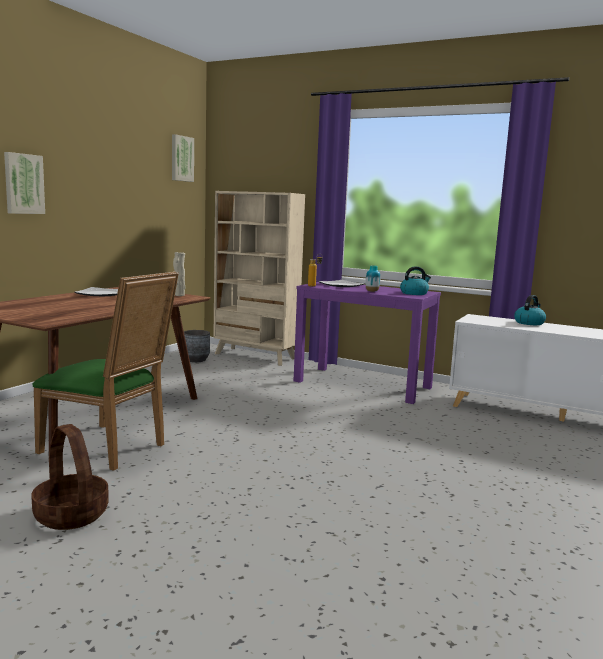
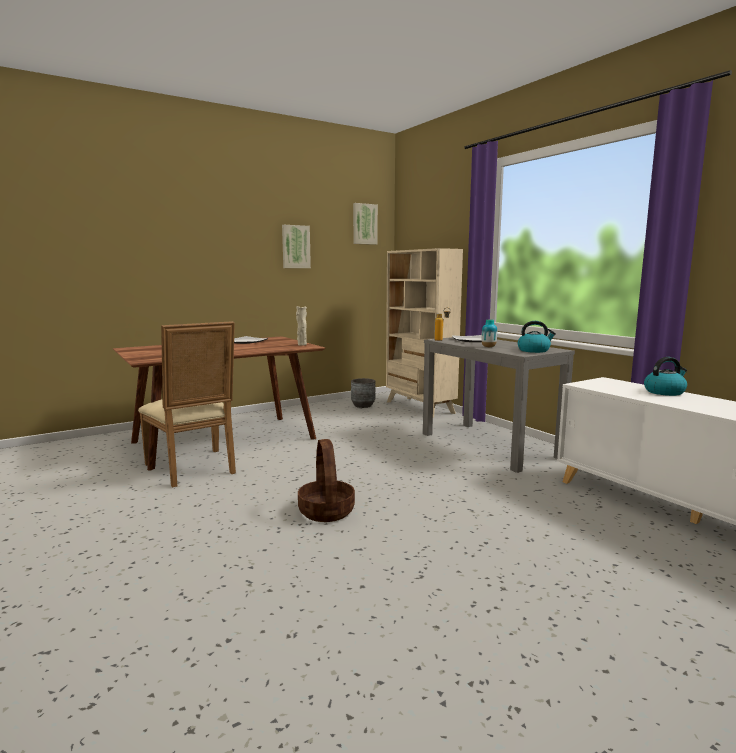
camera: 30 degrees right, 0 degrees up
picture [4,152,45,214] -> picture moved to [282,225,311,268]
basket [31,424,109,530] -> basket moved to [298,439,355,522]
green chair [32,271,179,471] -> beige chair [138,321,236,487]
purple console table [294,282,441,404] -> grey console table [423,337,575,473]

